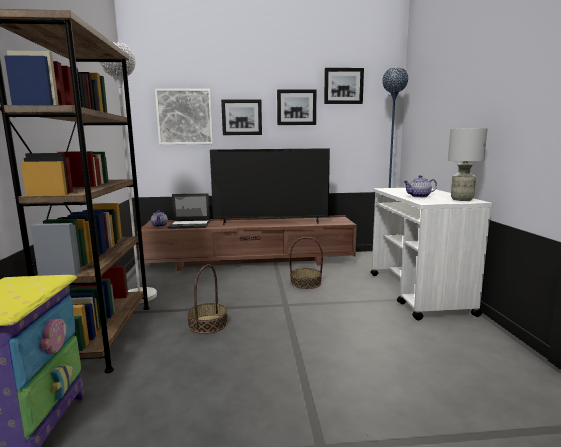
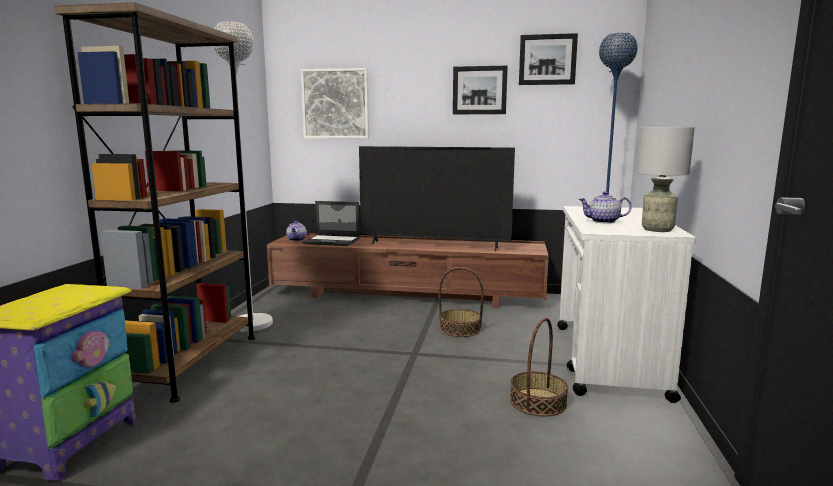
camera: 15 degrees right, 0 degrees up
basket [187,264,228,334] -> basket moved to [510,318,568,417]
picture [221,99,262,135] -> none

